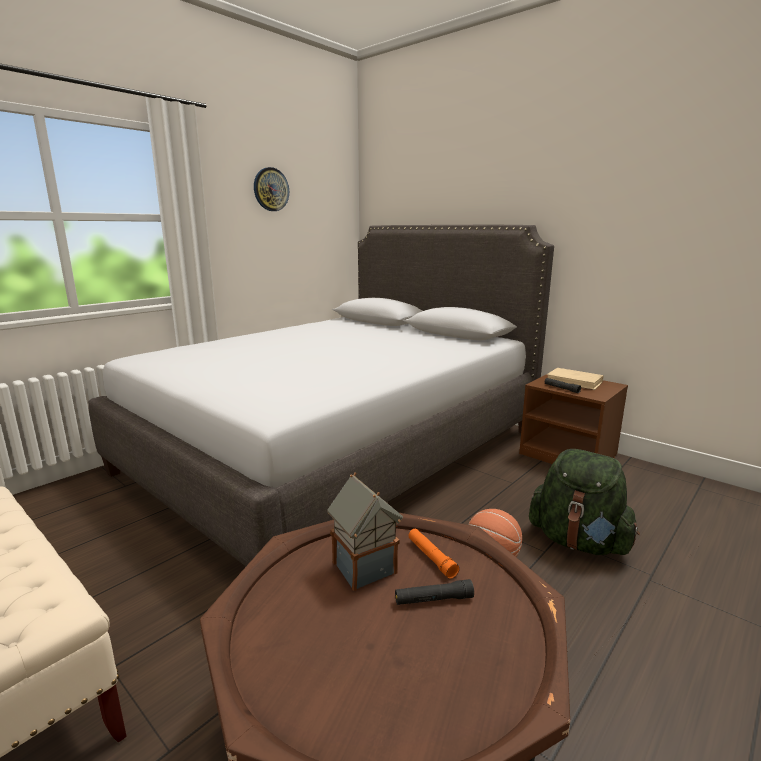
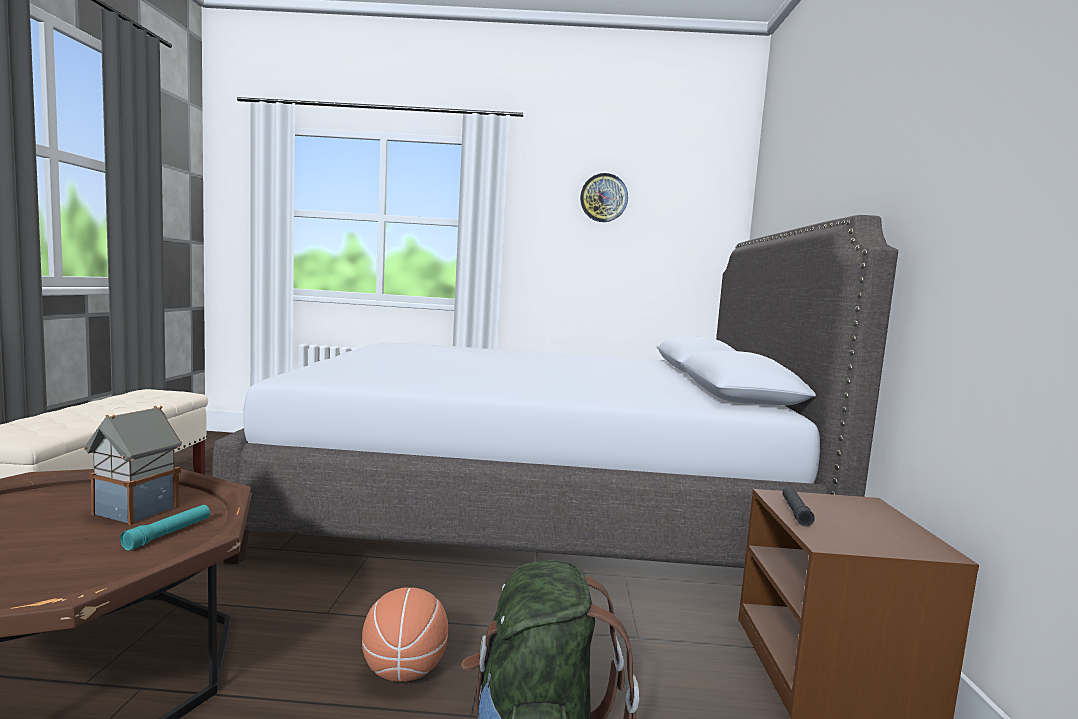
camera: 50 degrees right, 10 degrees down
black flashlight [395,579,474,605] -> none
orange flashlight [408,529,459,579] -> turquoise flashlight [120,505,210,551]
beige book [547,368,603,390] -> none

